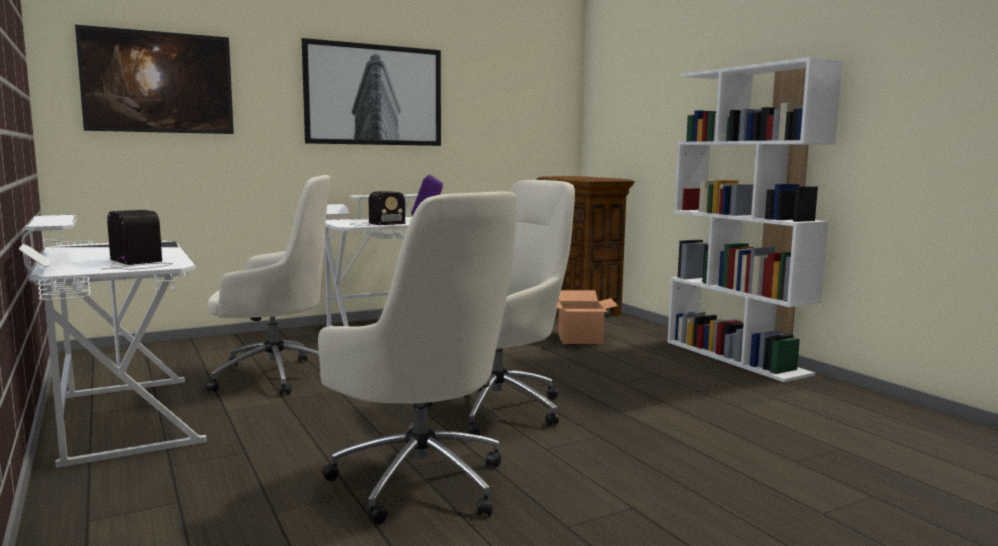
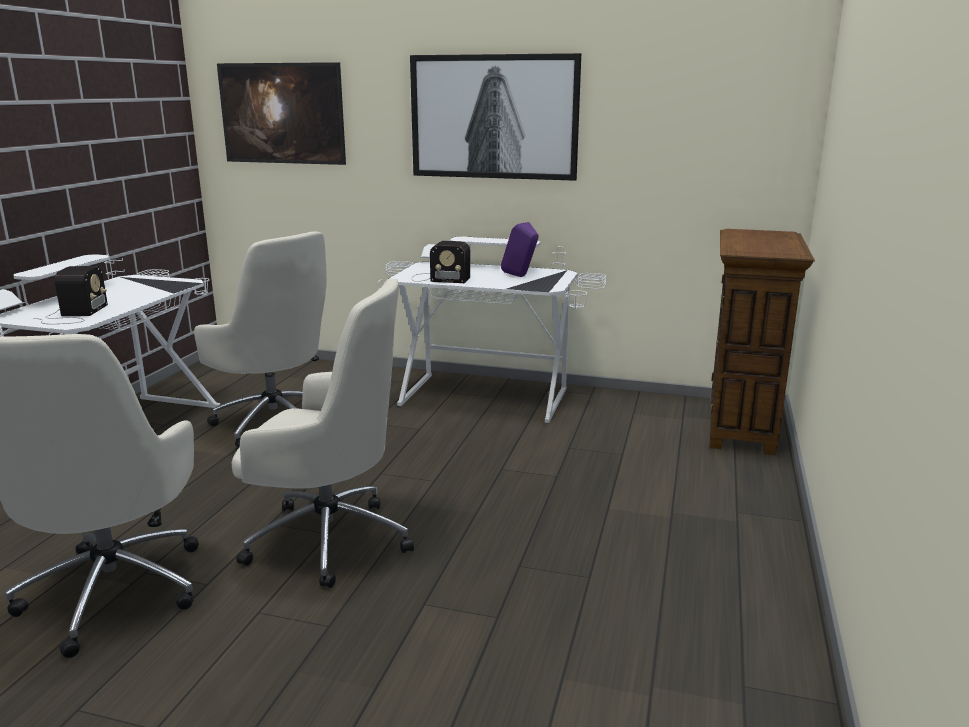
camera: 45 degrees right, 10 degrees up
cardboard box [557,290,618,344] -> none
white bookcase [667,57,843,382] -> none

